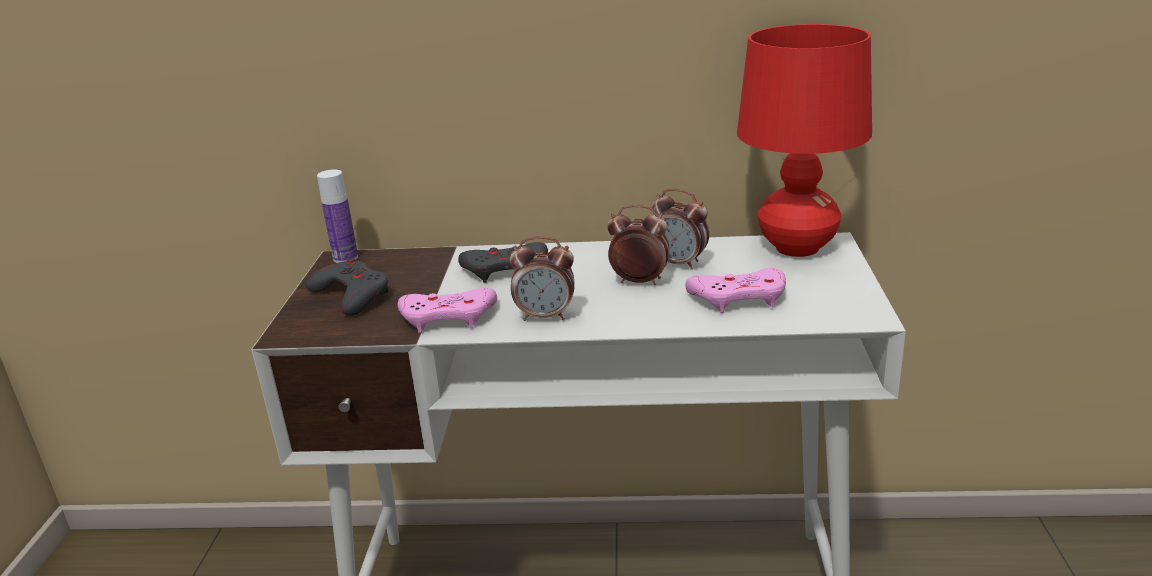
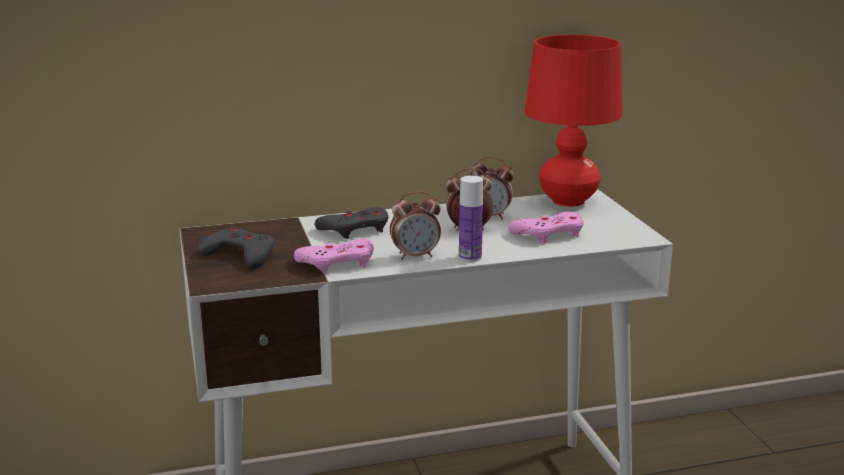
camera: 20 degrees left, 5 degrees down
bottle [317,170,358,263] -> bottle moved to [459,176,483,262]

